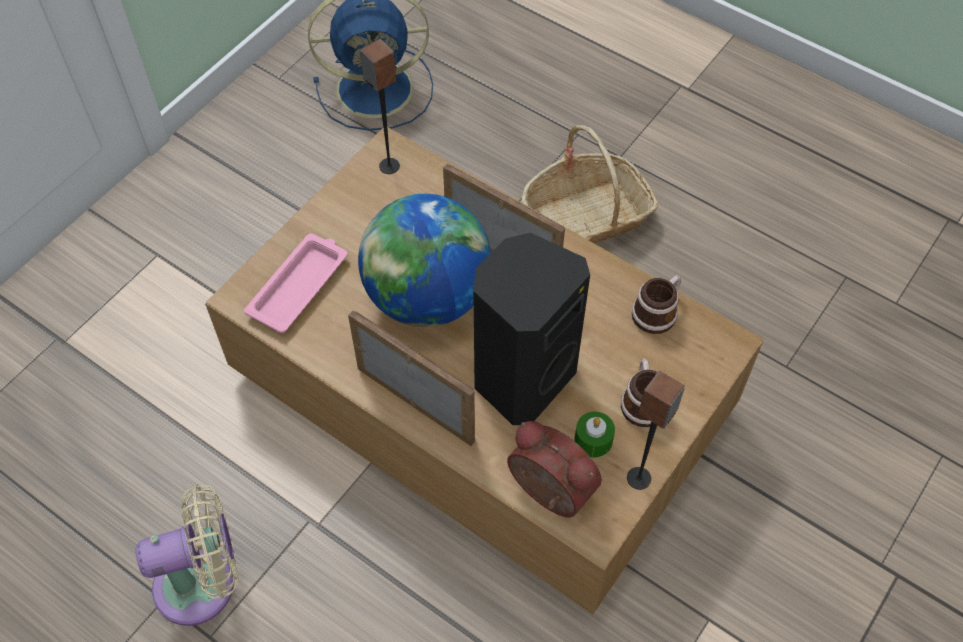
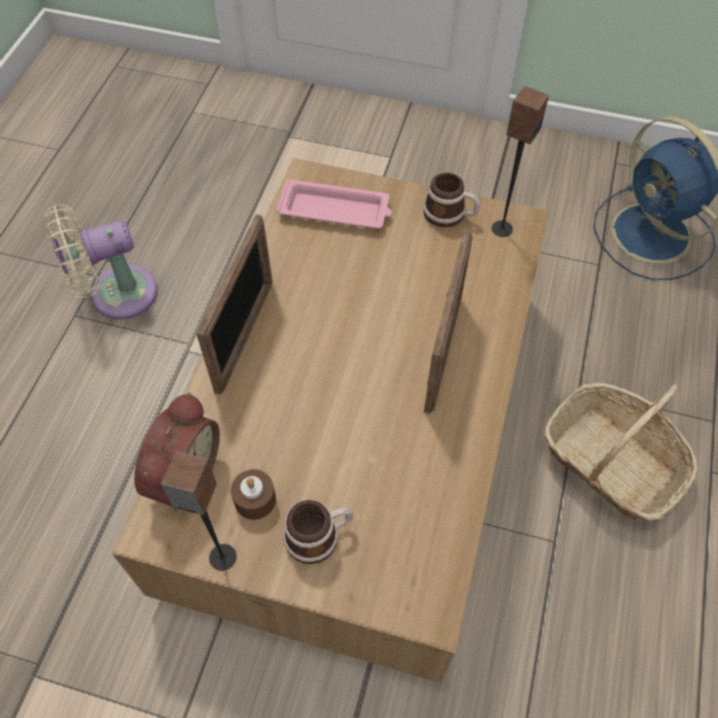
camera: 70 degrees right, 0 degrees up
beige fan [136,484,238,626] -> beige fan turned 105 degrees clockwise [45,204,158,320]
globe [358,194,491,327] -> none
black speaker [474,233,590,425] -> none
green candle [575,412,615,457] -> brown candle [231,469,276,520]
mug [632,275,681,334] -> mug moved to [423,173,480,227]

